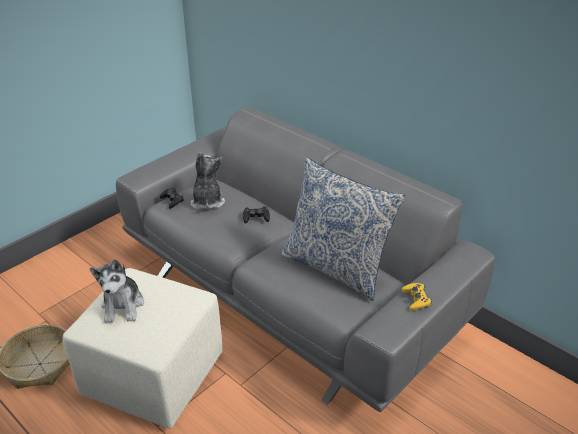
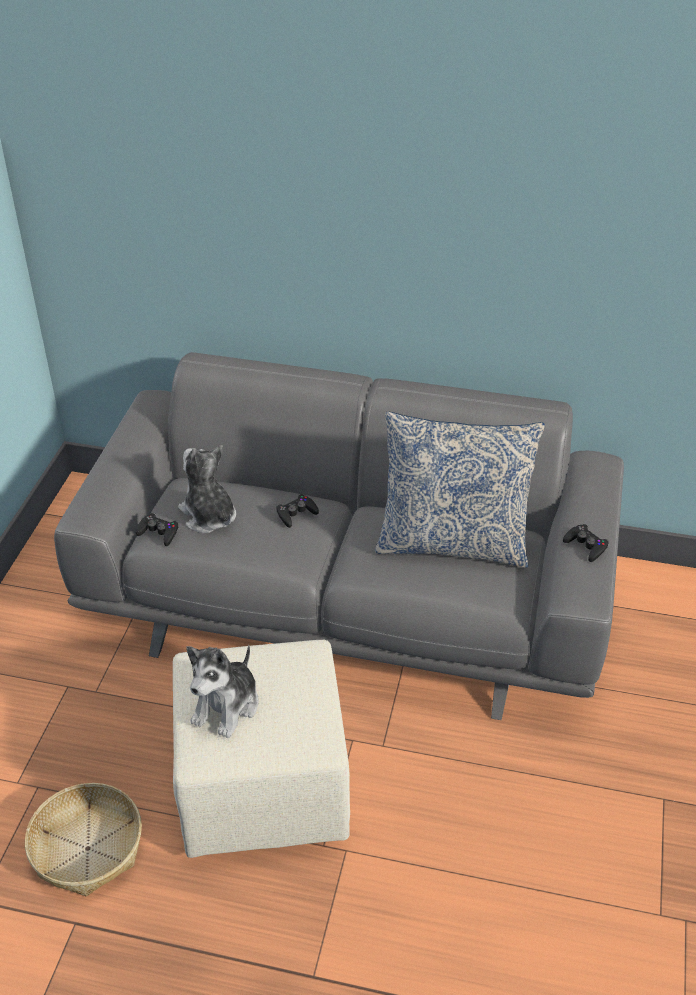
camera: 30 degrees left, 5 degrees up
plush toy [90,259,144,323] -> plush toy turned 60 degrees clockwise [186,645,259,738]
yellow game controller [402,283,432,311] -> black game controller [563,524,609,562]

